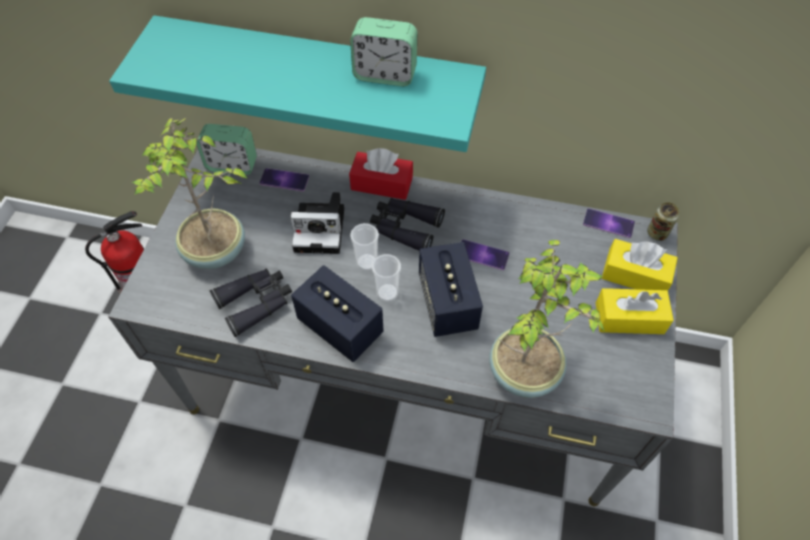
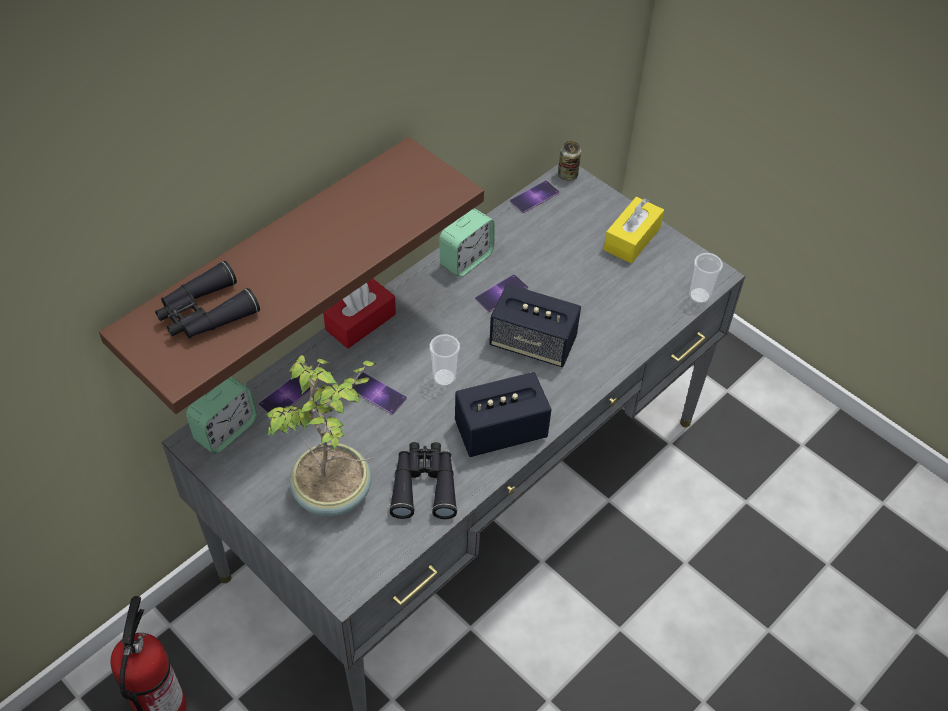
camera: 60 degrees left, 5 degrees down
turquoise shelf [109,15,486,152] -> brown shelf [99,137,484,414]
camera [290,192,344,254] -> phone [352,372,407,414]
alarm clock [350,17,417,86] -> alarm clock moved to [439,208,495,277]
black binoculars [370,198,445,251] -> black binoculars moved to [155,261,260,339]
cup [372,254,401,302] -> cup moved to [689,253,723,304]
potted plant [489,240,605,398] -> none
yellow tissue box [602,239,678,291] -> none

